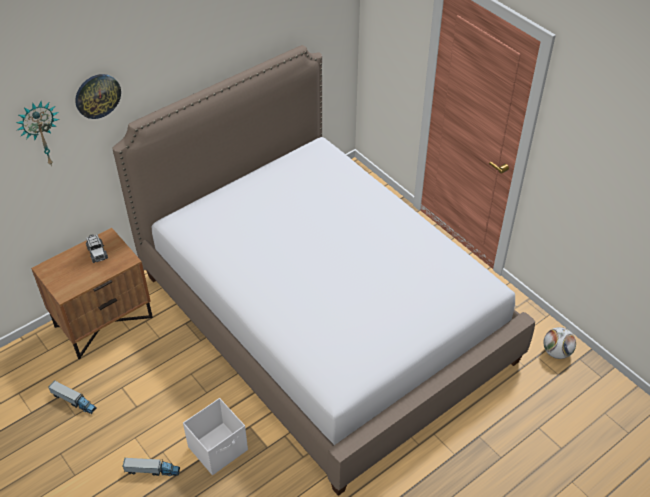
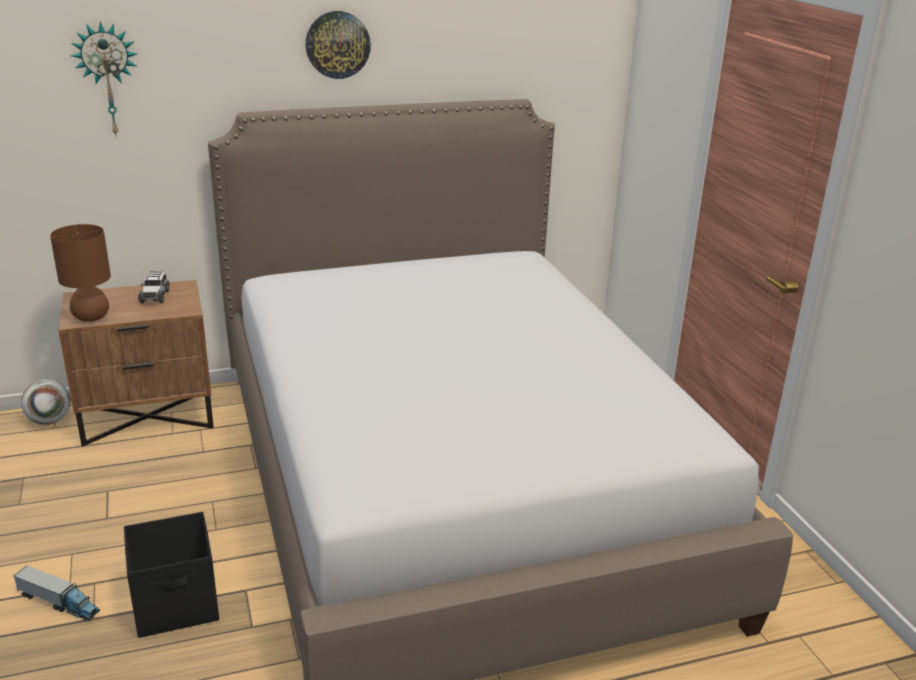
camera: 20 degrees right, 20 degrees down
toy truck [48,380,97,414] -> none
wall clock [75,74,121,119] -> wall clock moved to [305,11,371,79]
white storage box [183,398,248,475] -> black storage box [124,512,219,638]
football [543,327,576,359] -> football moved to [21,379,71,425]
none -> brown table lamp [50,224,111,322]

